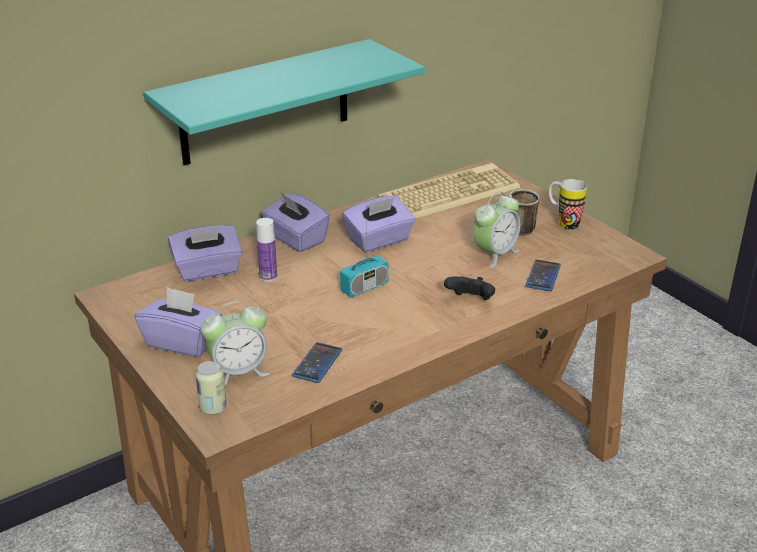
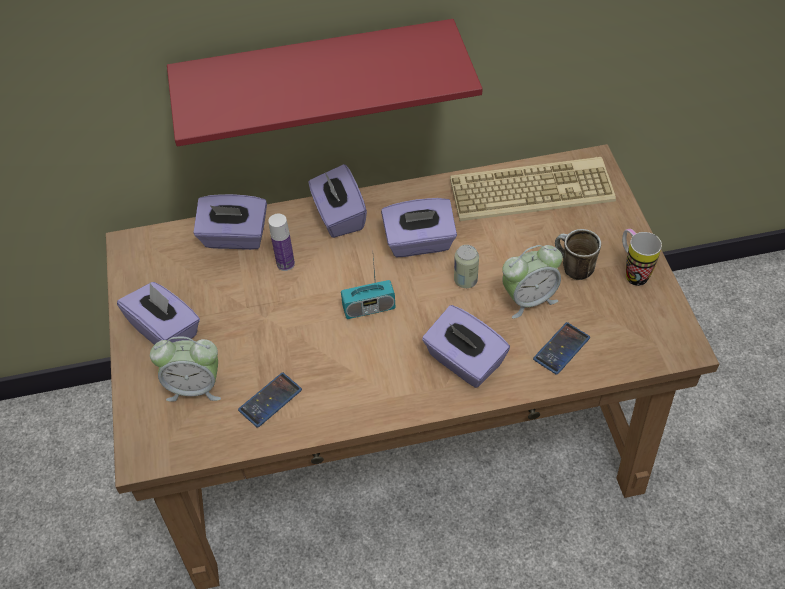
camera: 25 degrees right, 20 degrees up
turquoise shelf [143,39,425,165] -> red shelf [167,19,483,146]
can [195,361,227,414] -> can moved to [454,245,479,288]
black game controller [444,276,495,300] -> purple tissue box [422,305,510,388]

